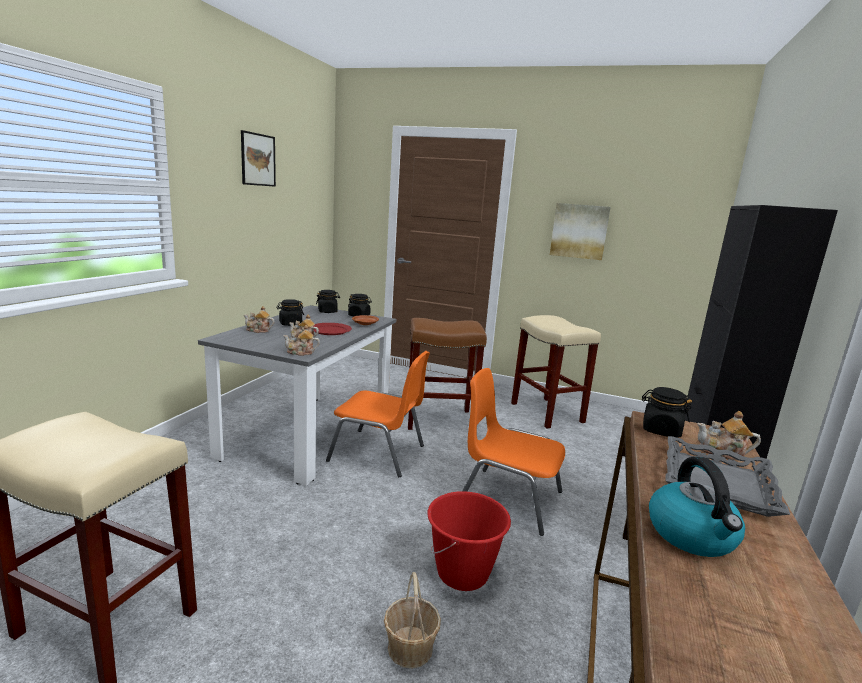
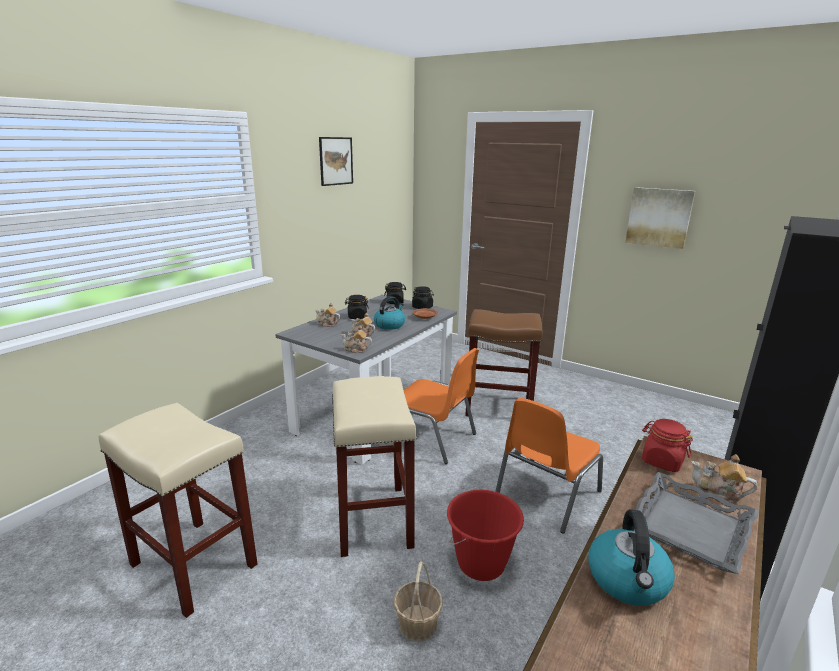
camera: 15 degrees right, 5 degrees up
red plate [313,323,352,335] -> kettle [374,296,405,330]
orange chair [463,368,565,536] -> orange chair turned 90 degrees counterclockwise [495,398,603,533]
beige stool [511,315,601,429] -> beige stool moved to [332,376,417,557]
black jar [642,387,692,438] -> red jar [642,419,693,472]

